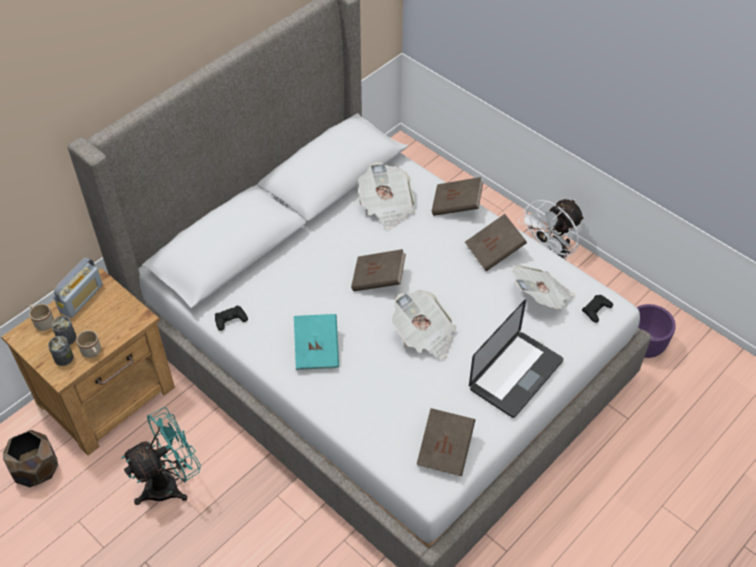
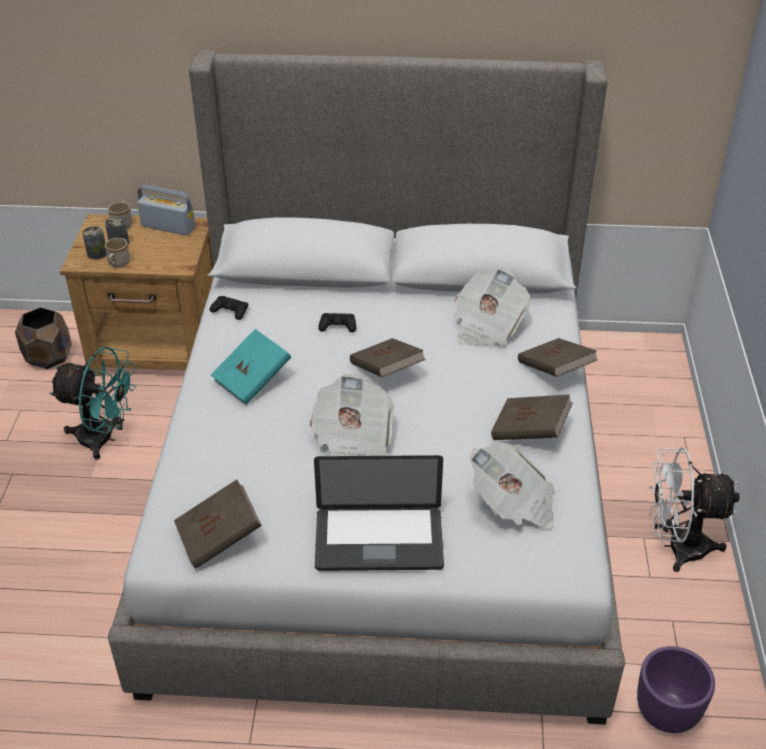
camera: 50 degrees right, 10 degrees down
radio [53,257,103,318] -> radio turned 150 degrees counterclockwise [137,185,195,236]
black game controller [582,295,613,323] -> black game controller moved to [318,313,356,332]

